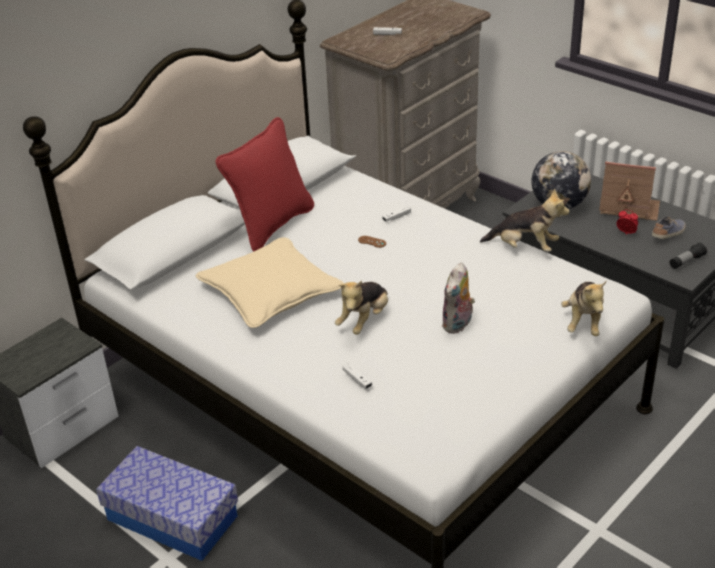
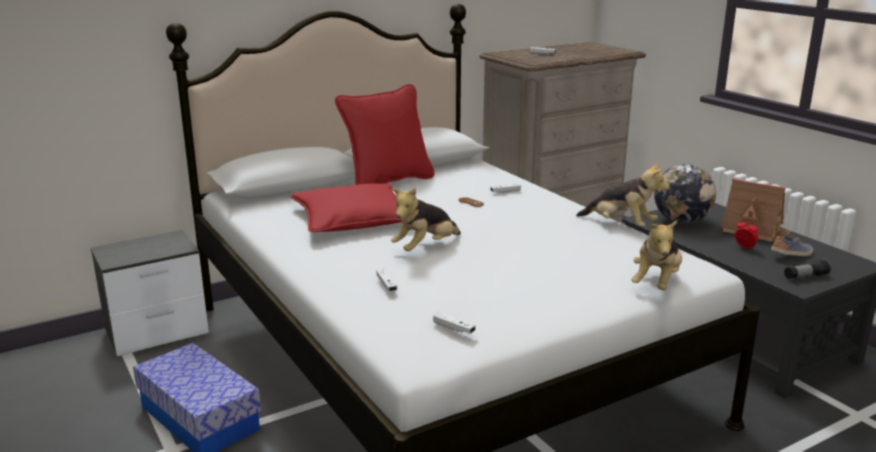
camera: 15 degrees right, 15 degrees down
beige pillow [196,237,344,328] -> red pillow [290,183,402,232]
plush toy [442,263,475,334] -> none
none -> white game controller [433,312,476,334]

